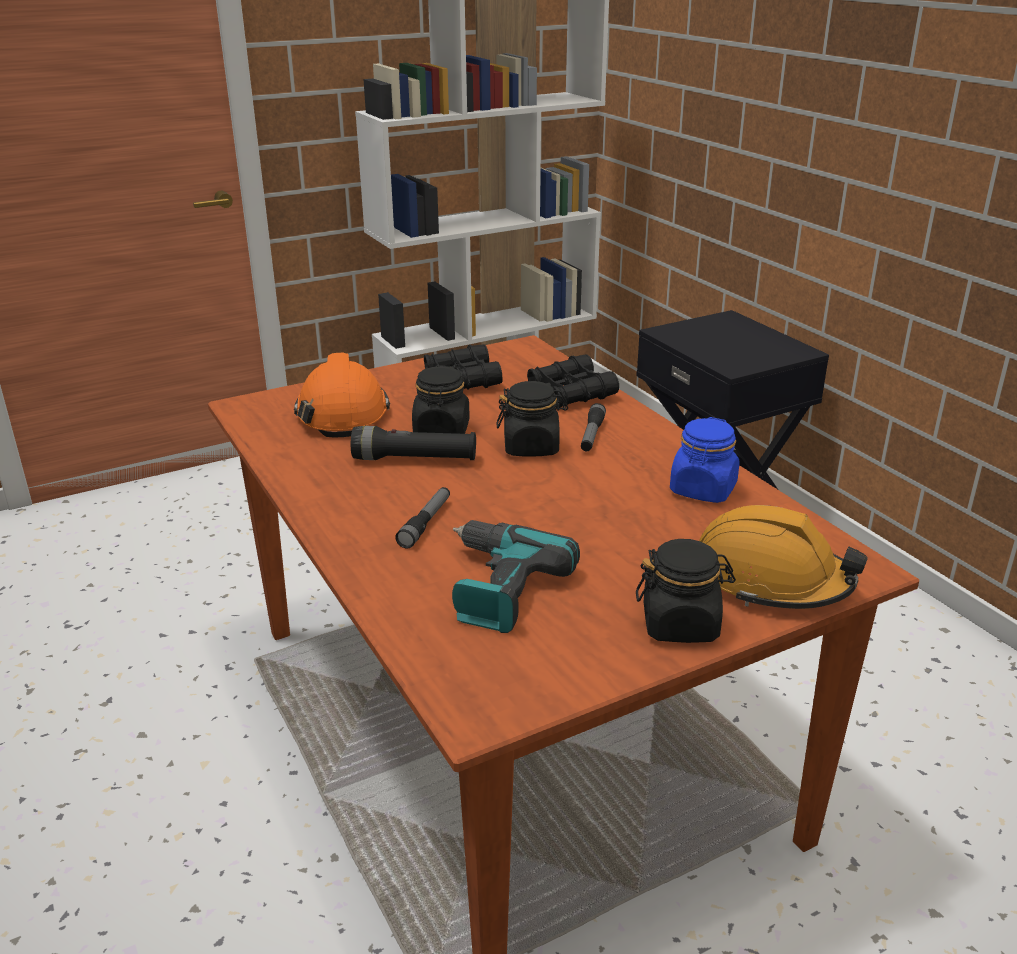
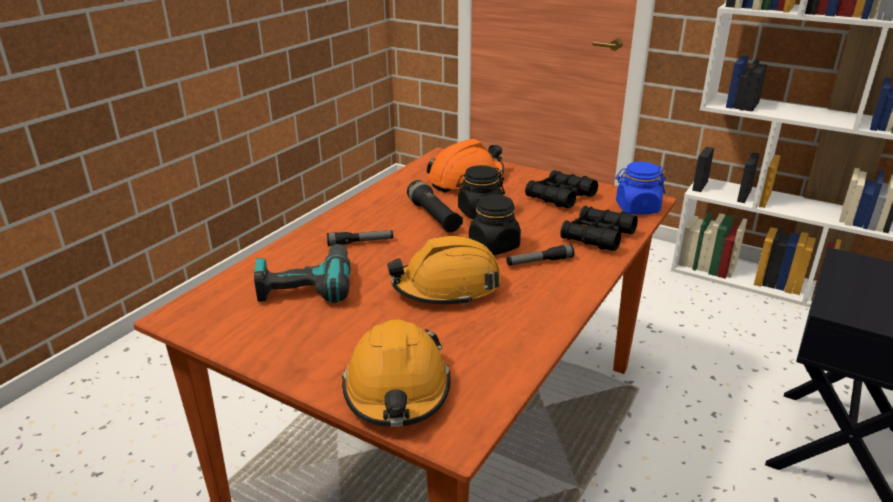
camera: 60 degrees right, 0 degrees up
black jar [636,539,736,643] -> none
blue jar [670,417,740,503] -> blue jar moved to [615,162,666,214]
none -> orange hard hat [387,236,501,306]

